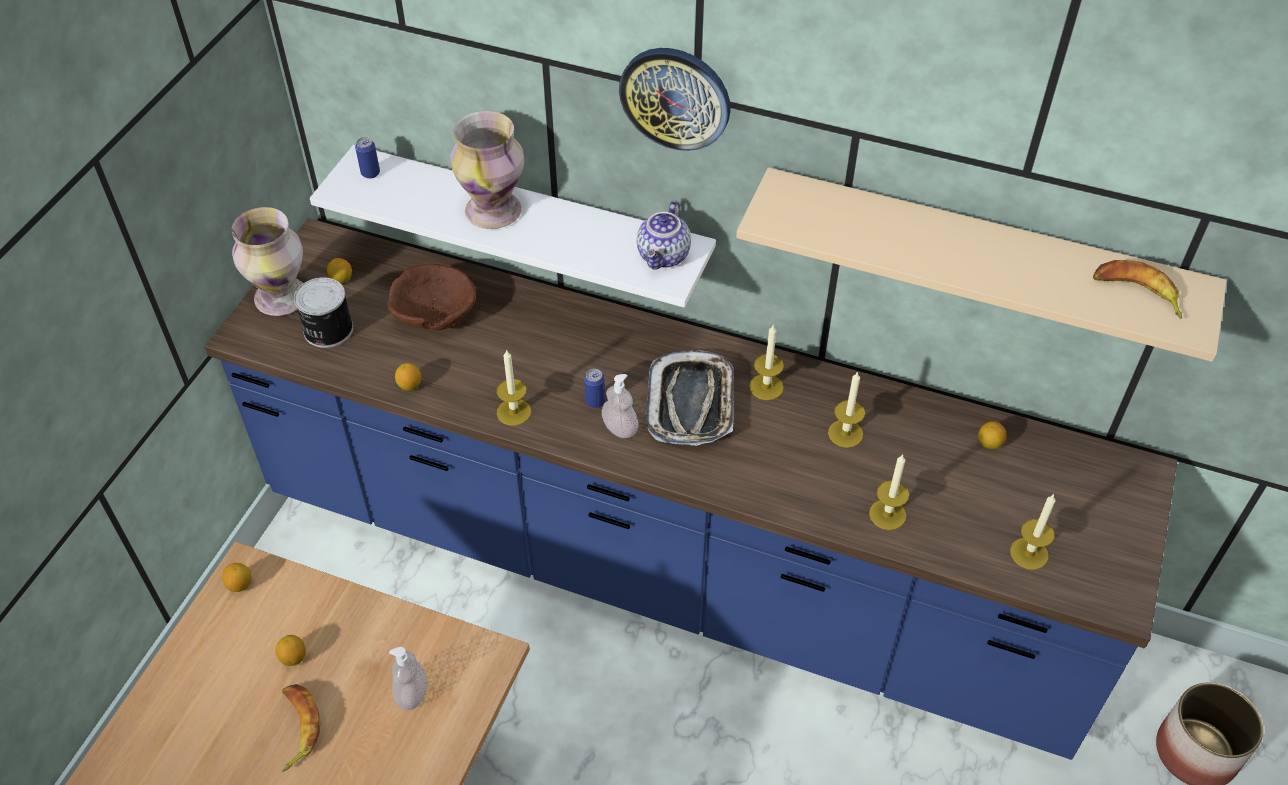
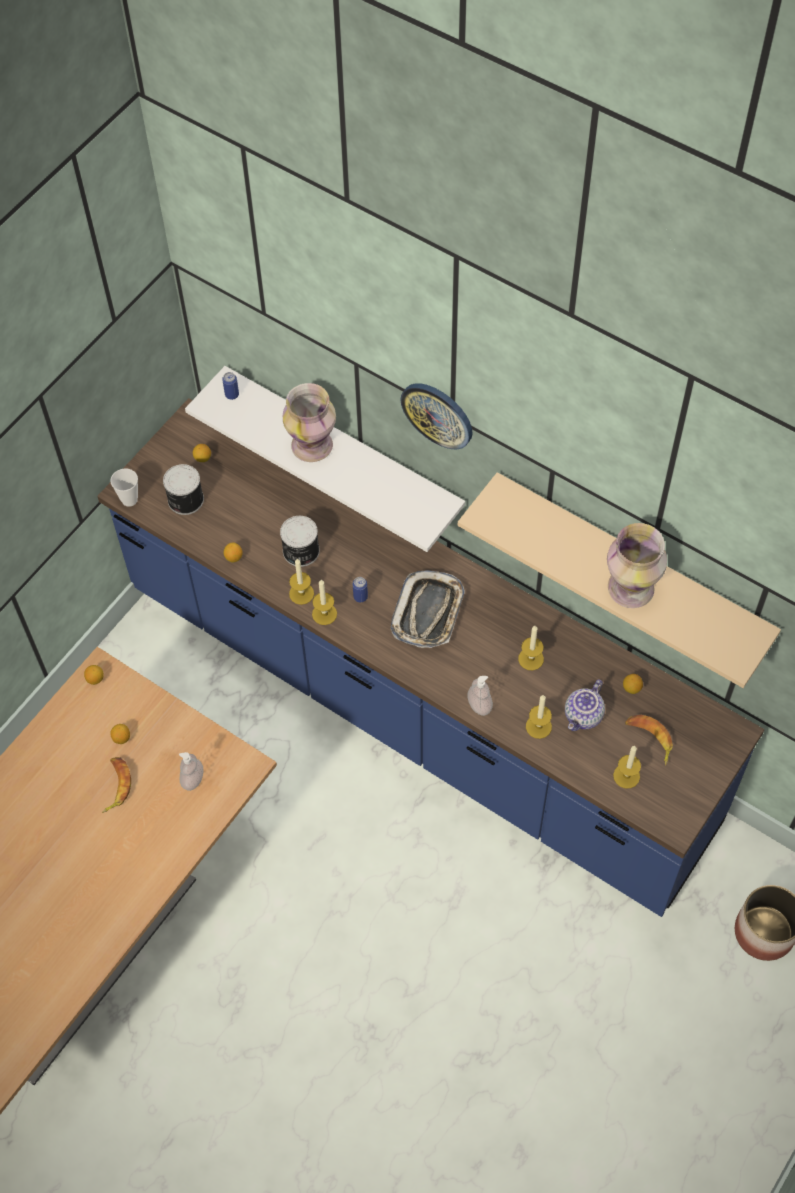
camera: 15 degrees right, 10 degrees up
vase [231,207,303,316] -> vase moved to [607,523,667,608]
brown bowl [387,264,476,331] -> none
soap dispenser [602,374,639,438] -> soap dispenser moved to [467,676,493,716]
teapot [637,200,691,269] -> teapot moved to [565,679,605,731]
candle [749,324,784,400] -> candle moved to [312,580,337,625]
banana [1093,260,1182,319] -> banana moved to [625,715,673,765]
none -> cup [110,469,138,507]
none -> can [280,516,320,567]

